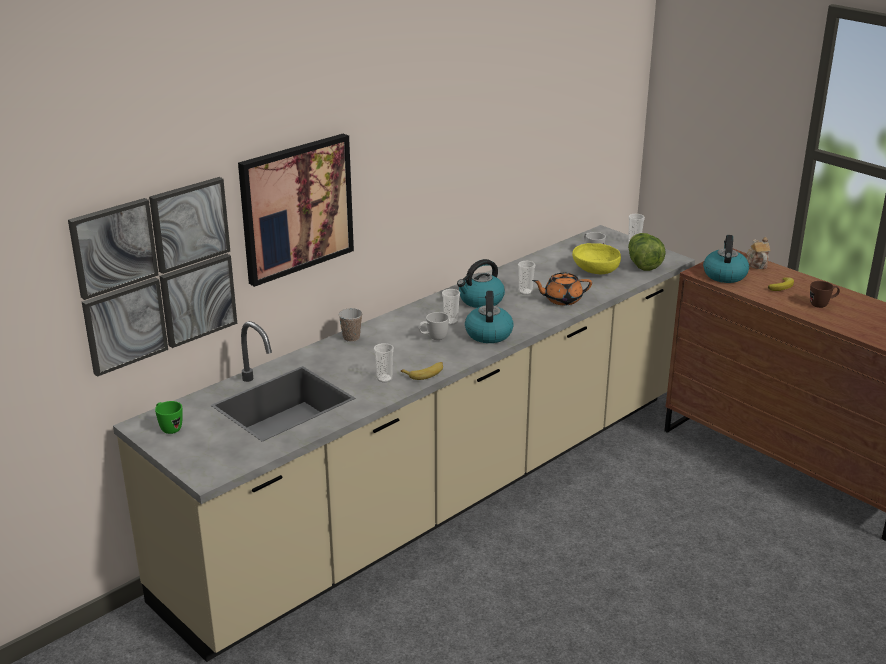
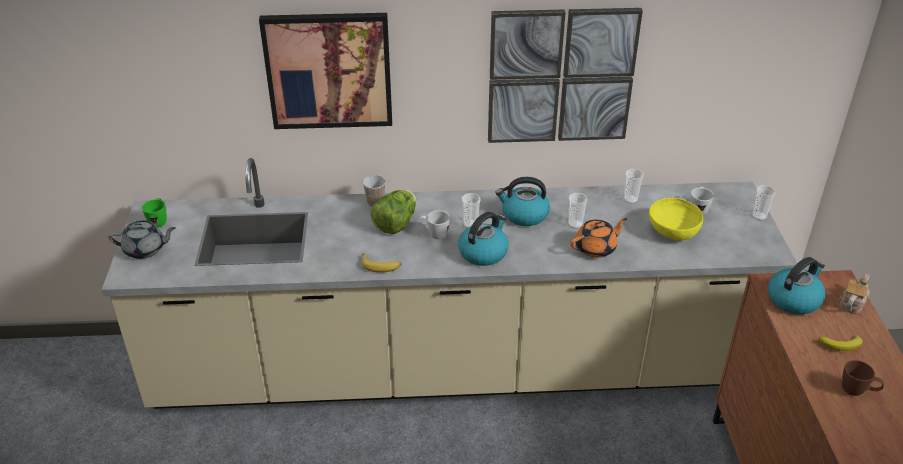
camera: 40 degrees right, 10 degrees up
picture [68,177,237,377] -> picture moved to [488,8,643,143]
cup [374,343,394,382] -> cup moved to [624,169,644,203]
orange teapot [532,272,592,305] -> orange teapot turned 120 degrees clockwise [570,218,627,258]
lettuce [628,233,666,271] -> lettuce moved to [370,190,416,234]
none -> grey teapot [108,221,176,259]

